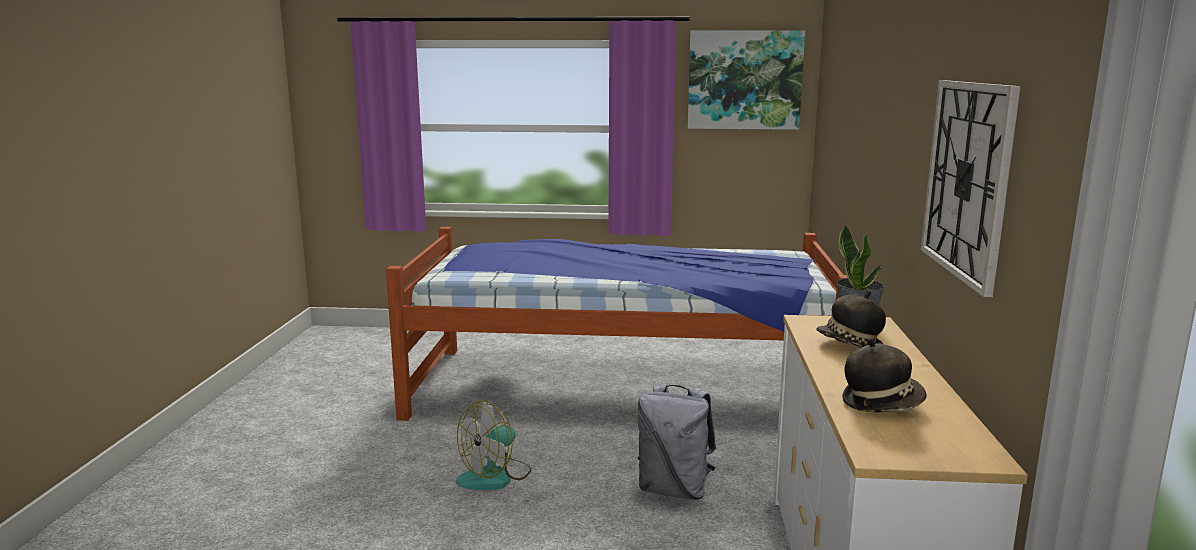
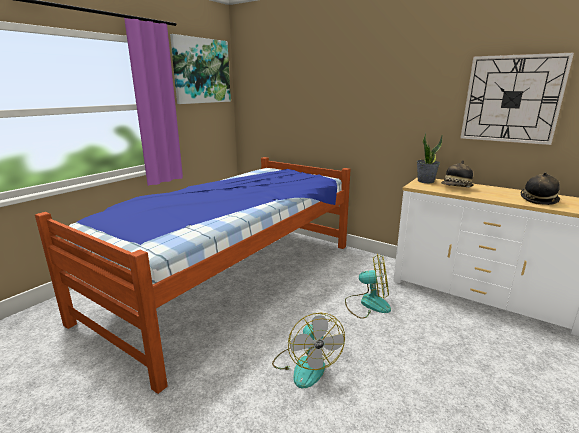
camera: 60 degrees left, 5 degrees up
grey backpack [638,384,716,500] -> fan [345,254,391,319]

